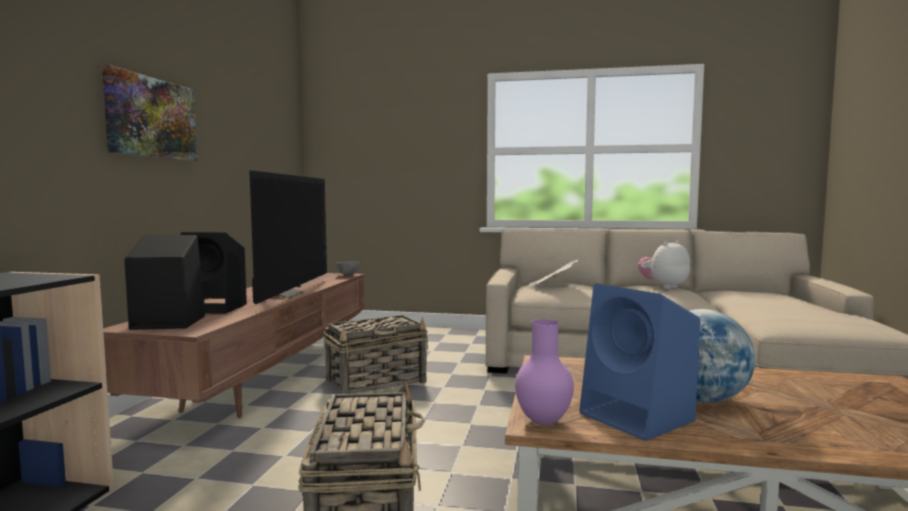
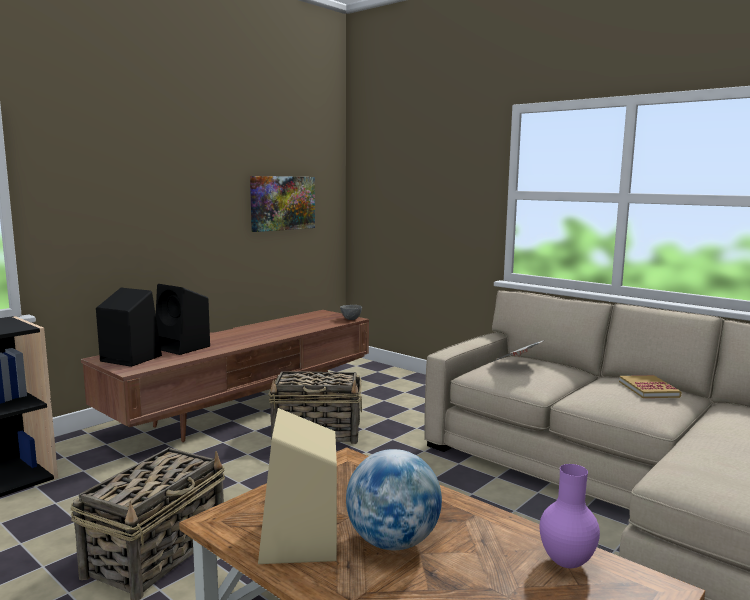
camera: 30 degrees right, 5 degrees up
picture [102,65,197,161] -> picture moved to [250,176,315,232]
television [249,170,327,304] -> none
purple vase [515,319,574,425] -> purple vase moved to [540,464,600,568]
blue speaker [579,283,701,441] -> beige speaker [258,408,337,564]
plush toy [638,240,691,289] -> book [619,375,681,398]

